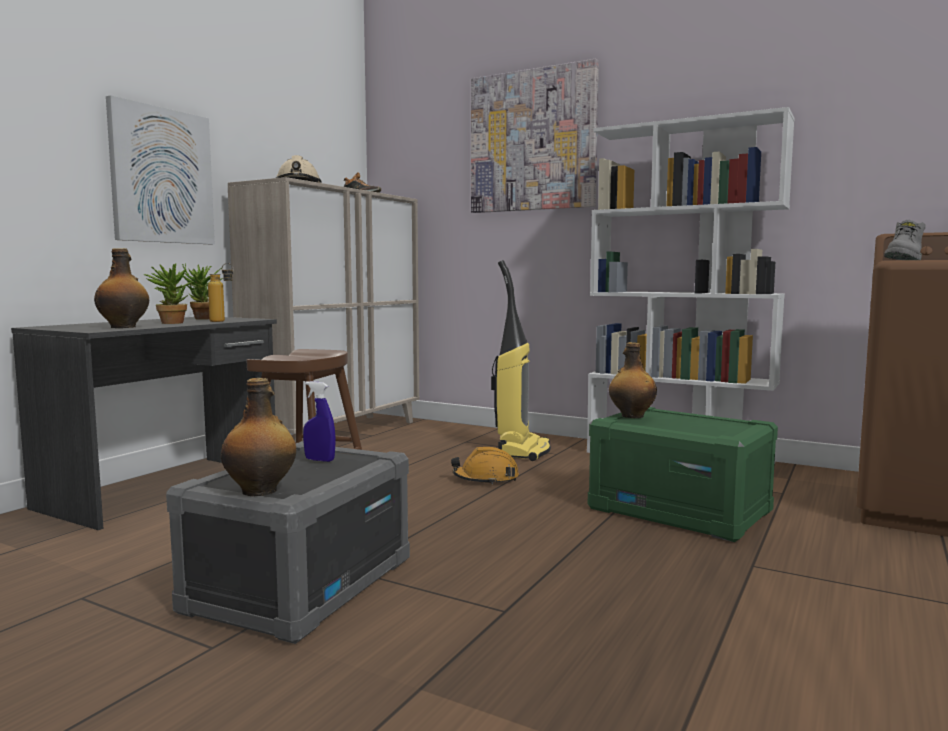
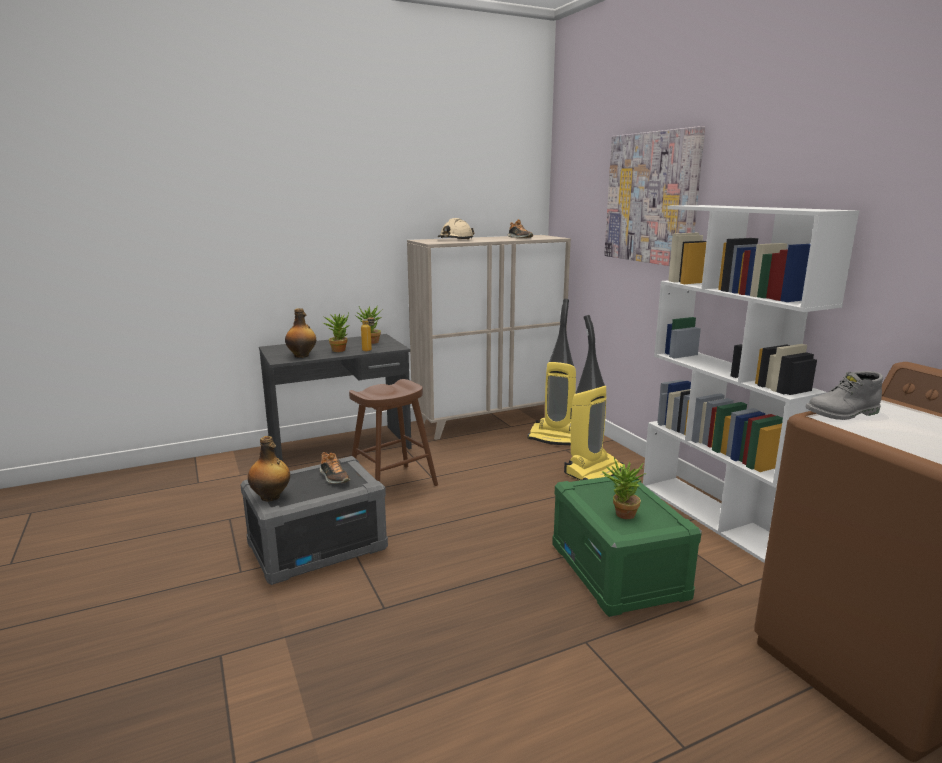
camera: 35 degrees right, 10 degrees up
picture [106,95,215,244] -> none
blue spray bottle [303,381,336,462] -> shoe [320,452,350,484]
orange hard hat [451,447,519,485] -> none
bottle [609,342,657,418] -> none
none -> vacuum cleaner [527,299,576,446]
none -> potted plant [602,458,646,519]

